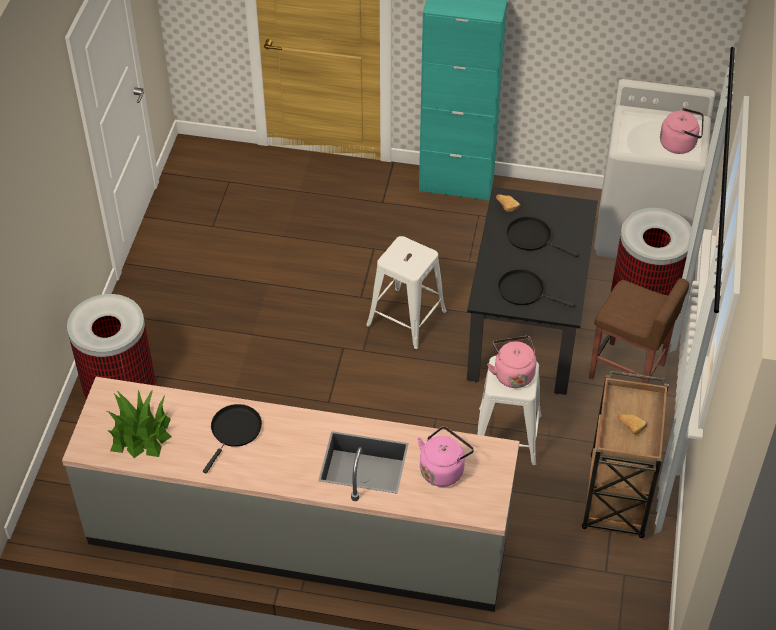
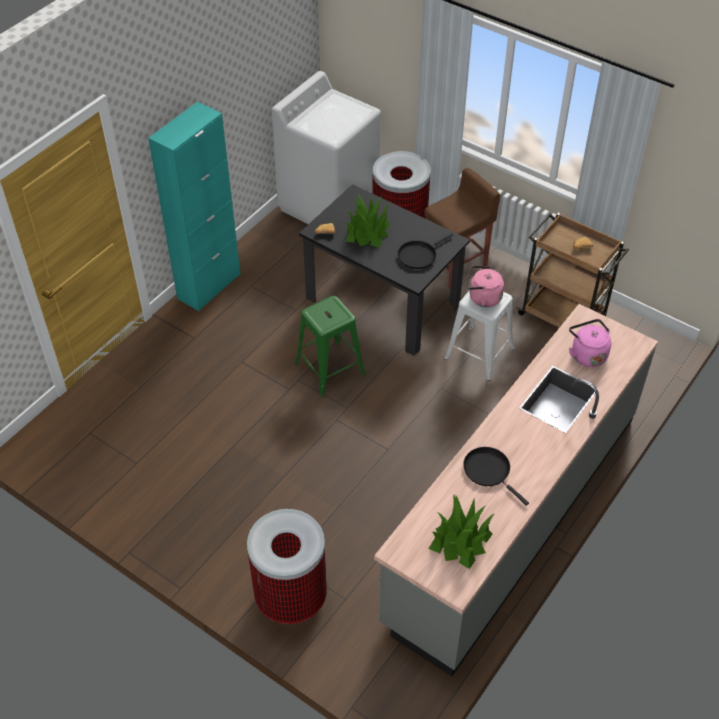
camera: 65 degrees left, 0 degrees up
white stool [366,236,447,350] -> green stool [295,296,366,397]
black frying pan [506,217,579,257] -> potted plant [345,192,390,248]
pink kettle [660,108,704,154] -> none

